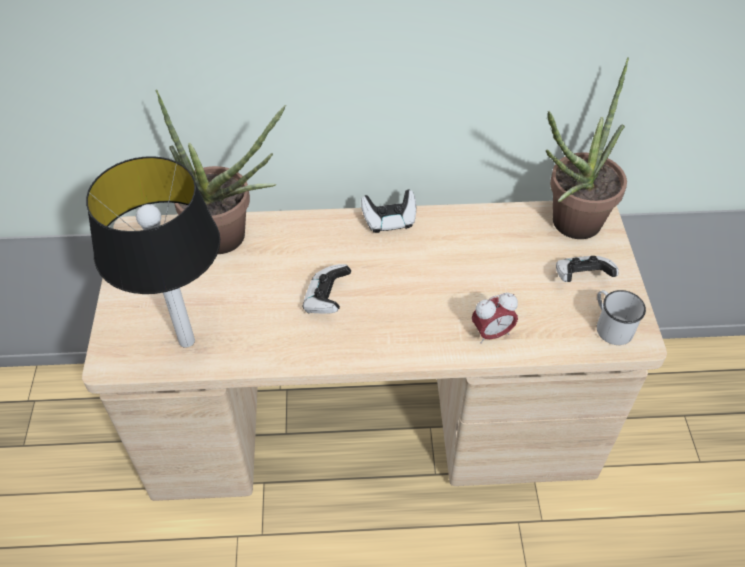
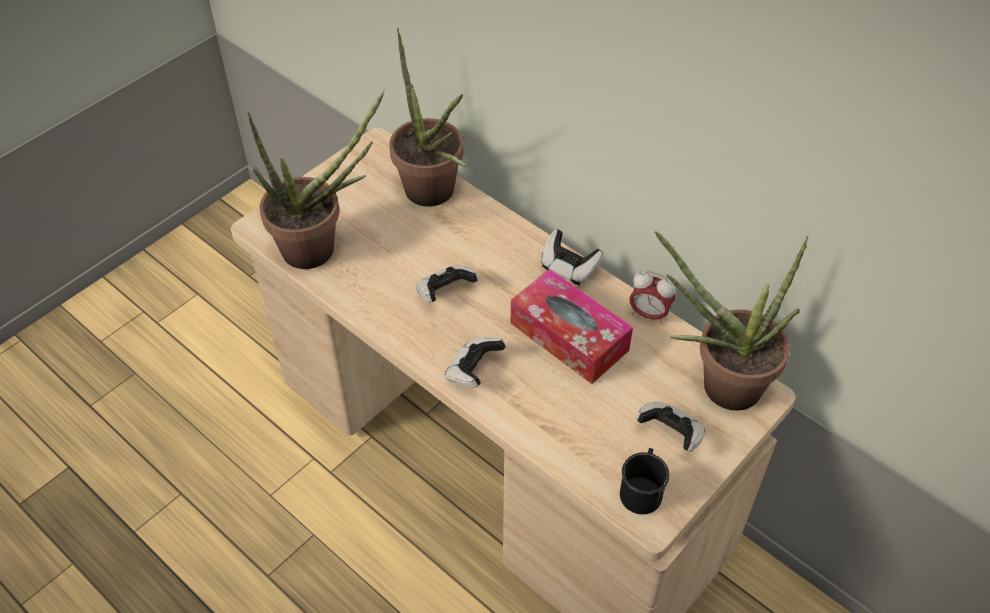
camera: 45 degrees right, 0 degrees up
table lamp [86,156,220,348] -> potted plant [248,90,385,269]
alarm clock [472,293,518,344] -> alarm clock moved to [629,271,676,324]
white mug [597,290,646,345] -> black mug [620,448,670,514]
none -> game controller [445,336,506,388]
none -> tissue box [511,269,633,384]

